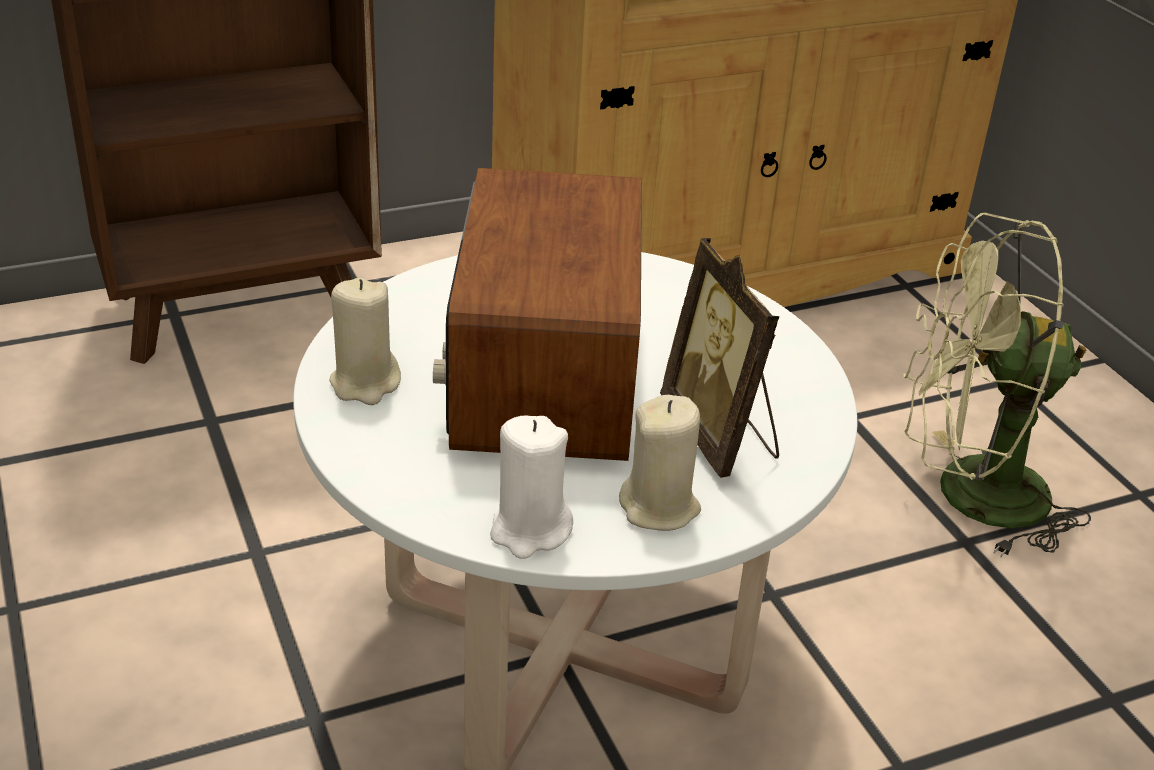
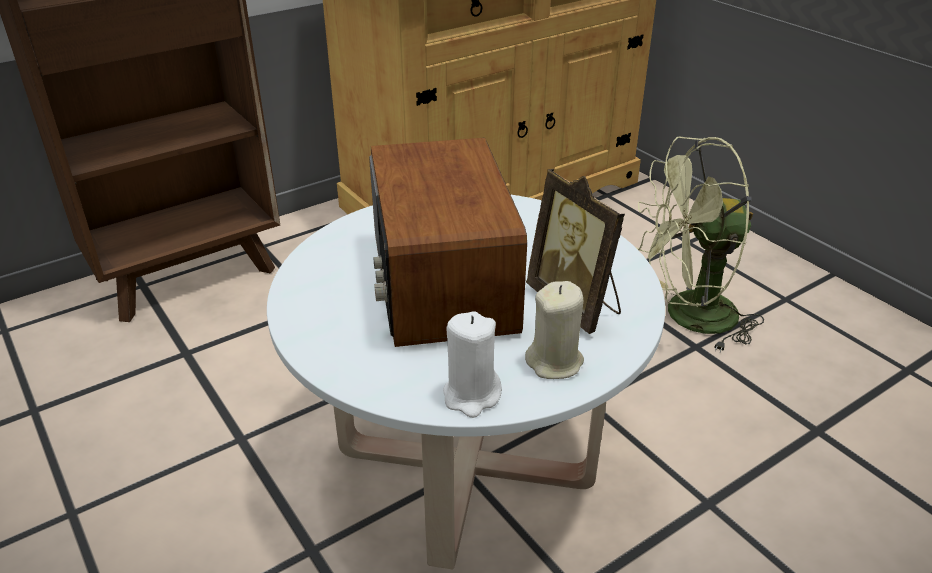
camera: 10 degrees left, 0 degrees up
beige candle [329,278,401,405] -> none

